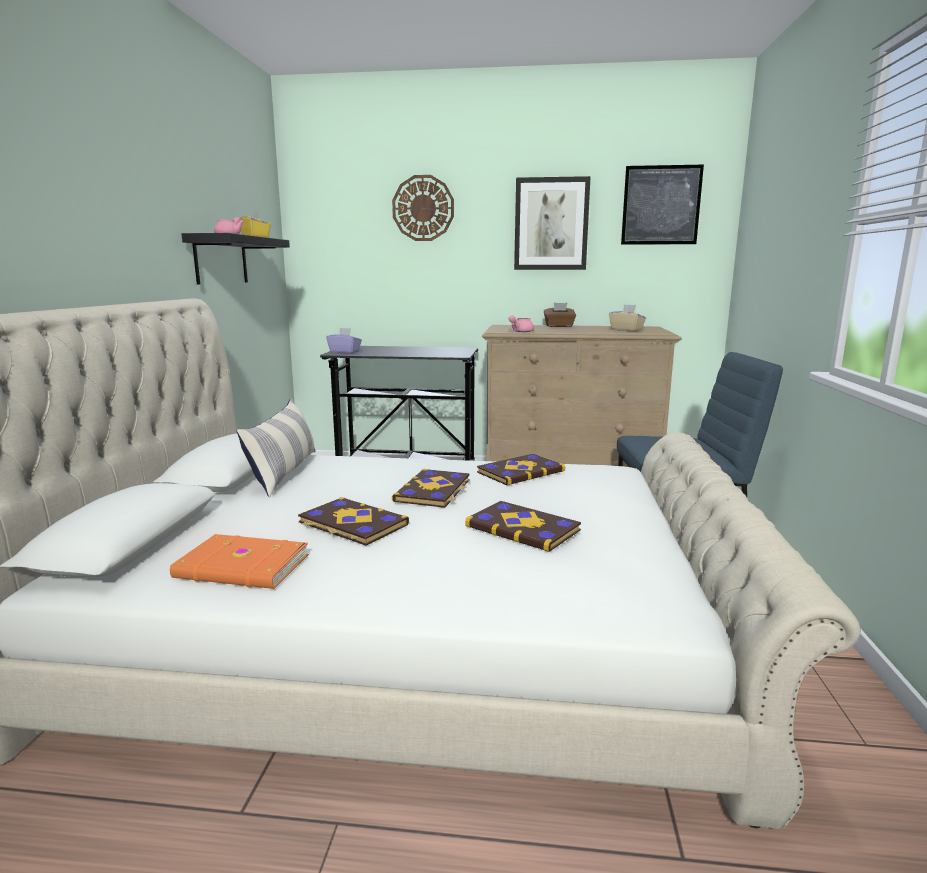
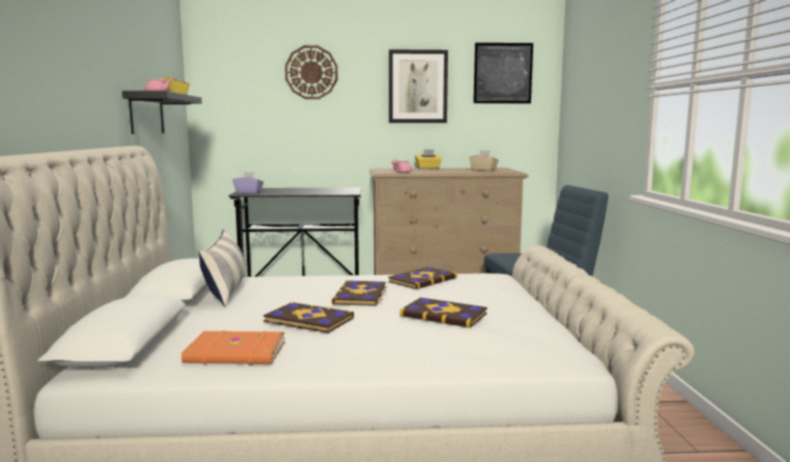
camera: 10 degrees left, 5 degrees down
brown tissue box [544,303,576,327] -> yellow tissue box [415,149,442,169]

